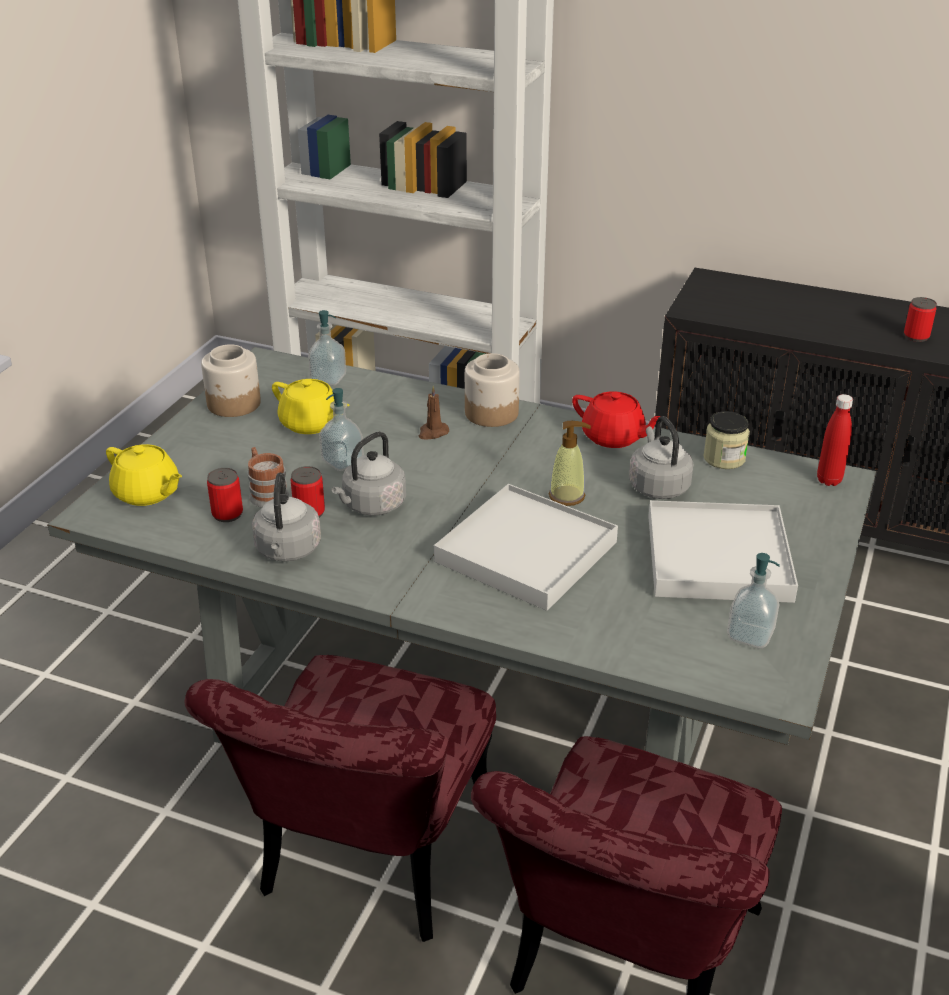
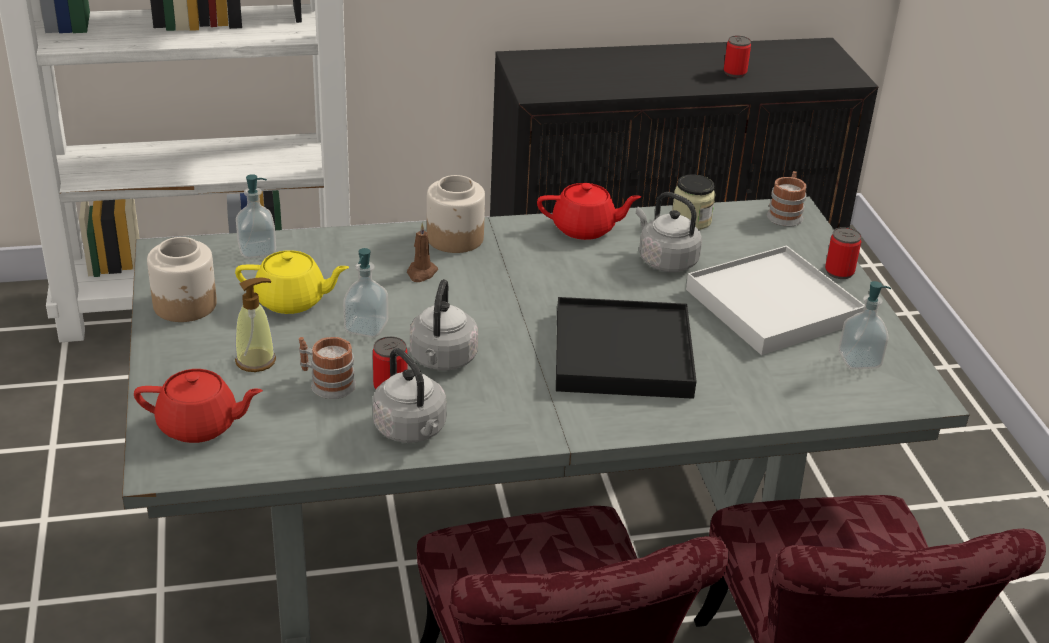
camera: 35 degrees left, 0 degrees up
yellow teapot [106,444,182,506] -> red teapot [134,369,263,443]
can [207,468,243,522] -> can moved to [825,227,862,279]
white tray [434,484,618,611] -> black tray [556,297,696,399]
soap dispenser [549,421,591,506] -> soap dispenser moved to [235,277,276,372]
red bottle [817,394,853,486] -> mug [767,171,807,227]

